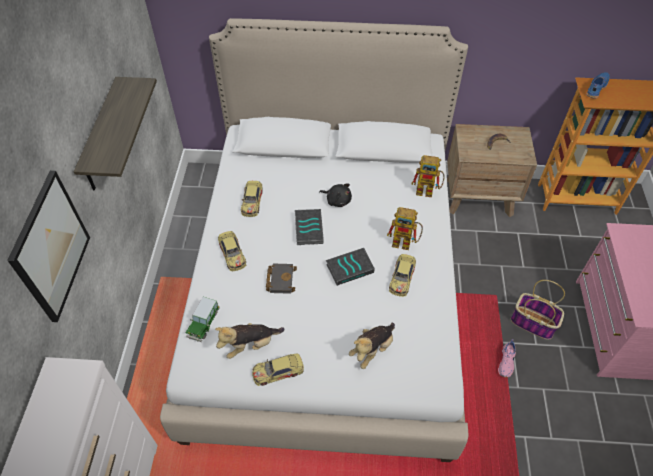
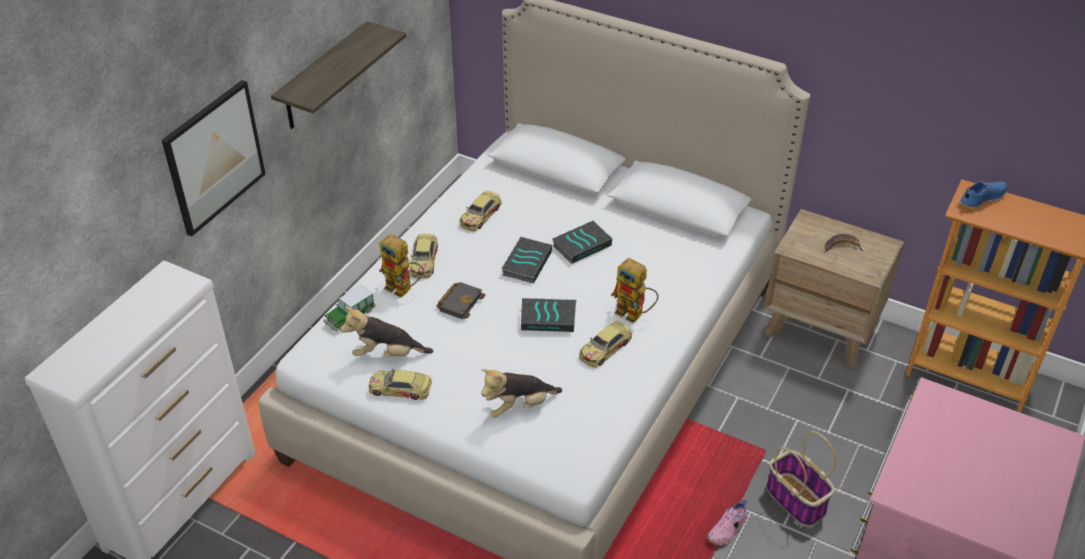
camera: 25 degrees right, 10 degrees down
black plush toy [319,183,352,207] -> book [552,221,612,264]
toy robot [411,155,445,197] -> toy robot moved to [379,233,424,298]

